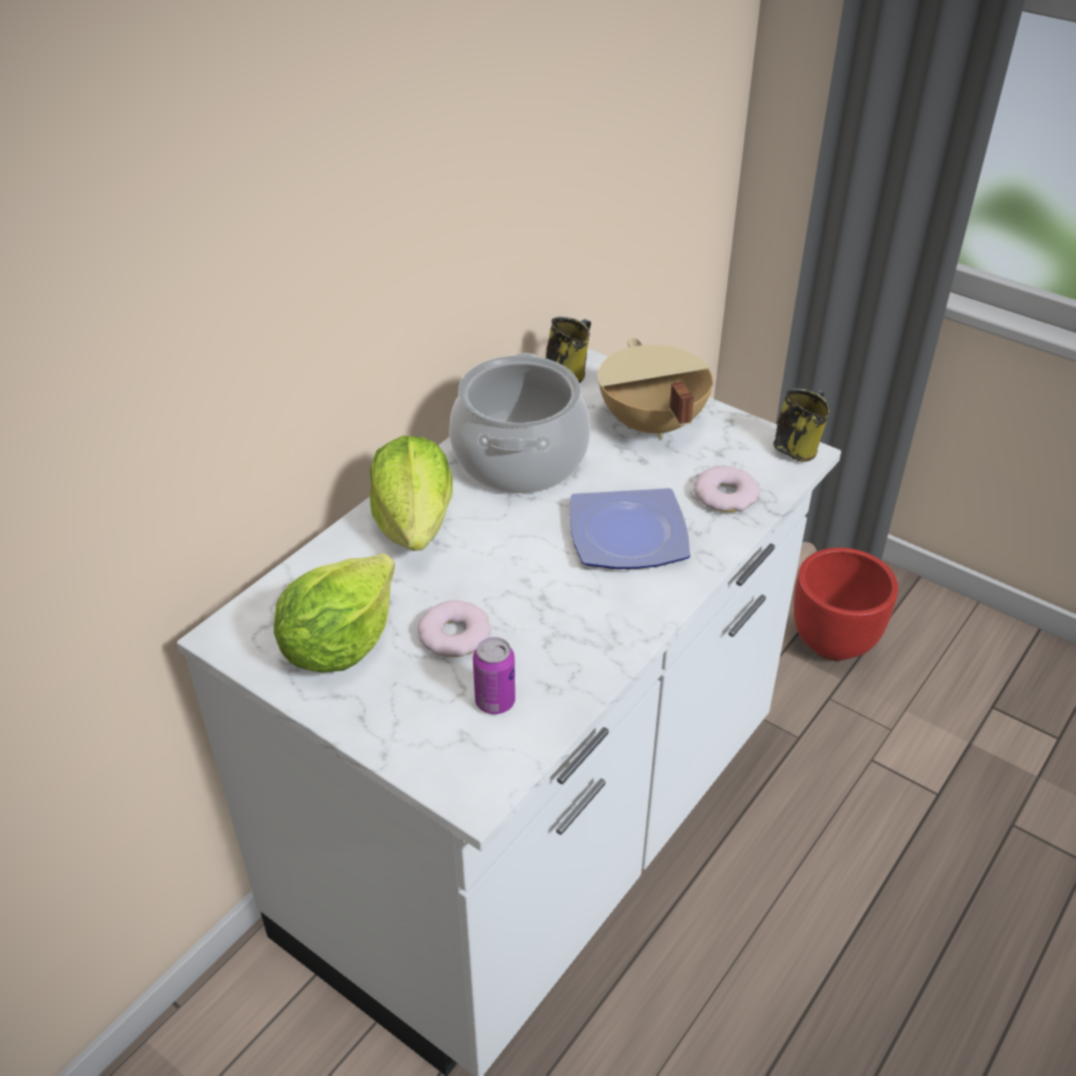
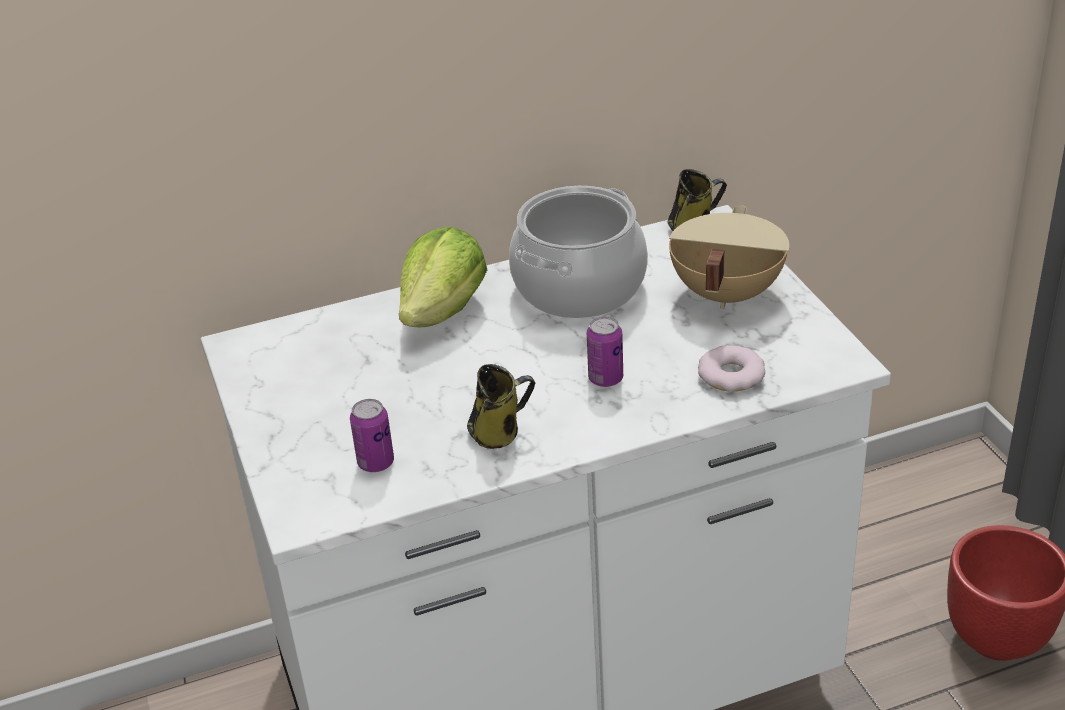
camera: 35 degrees right, 5 degrees down
lettuce [274,553,395,673] -> none
donut [418,600,491,657] -> none
plate [570,488,690,569] -> can [587,317,623,387]
mug [773,388,830,462] -> mug moved to [467,364,536,449]

